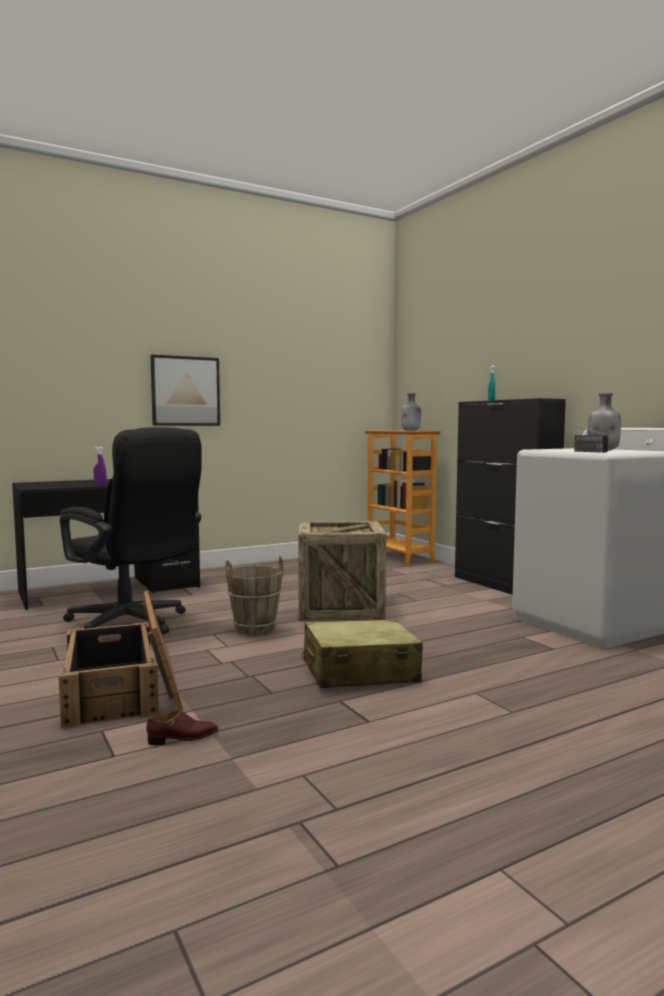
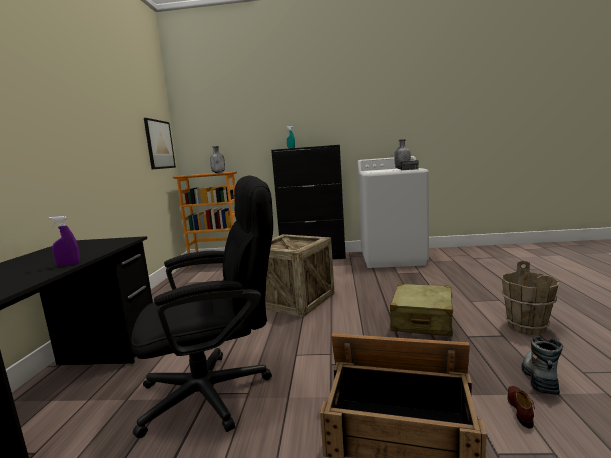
camera: 55 degrees left, 5 degrees up
picture [150,355,220,426] -> picture moved to [144,118,176,169]
brown bucket [225,556,283,636] -> brown bucket moved to [501,261,559,335]
none -> boot [521,336,563,395]

